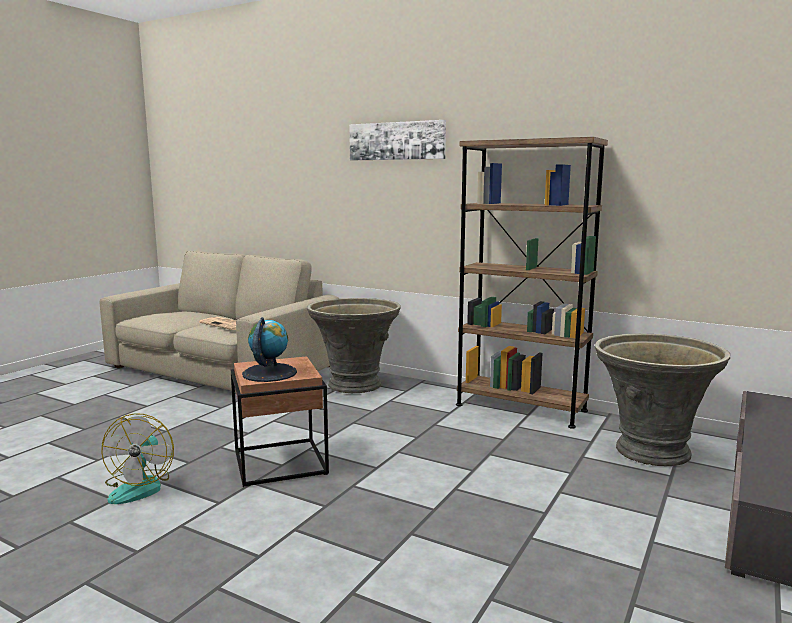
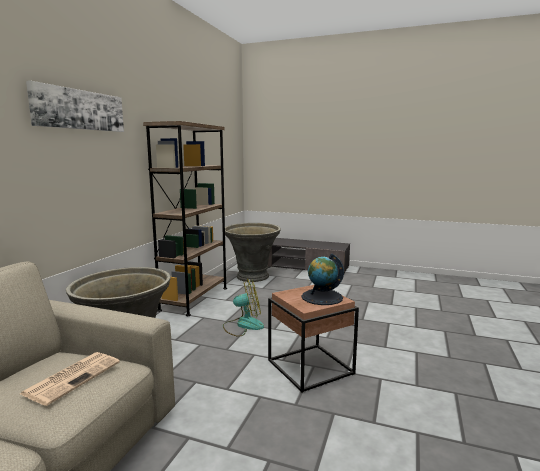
camera: 100 degrees left, 0 degrees up
fan [101,413,174,504] -> fan moved to [223,278,264,337]

